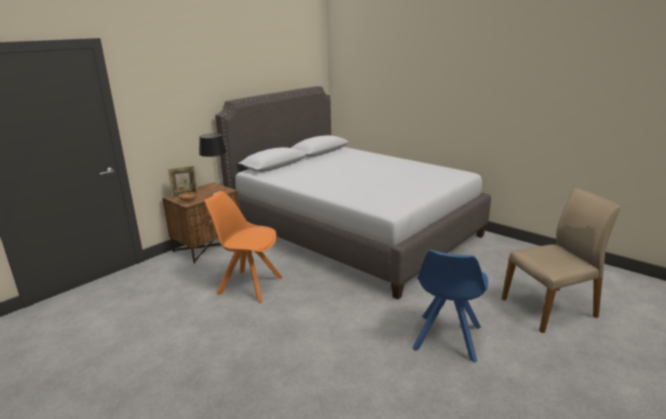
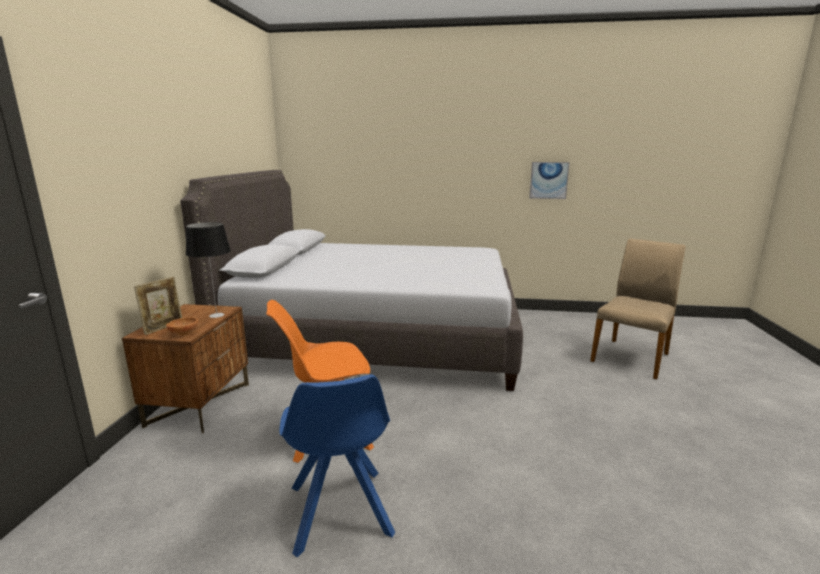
camera: 35 degrees left, 5 degrees down
blue chair [412,250,488,363] -> blue chair moved to [279,374,395,557]
none -> picture [529,162,570,199]

